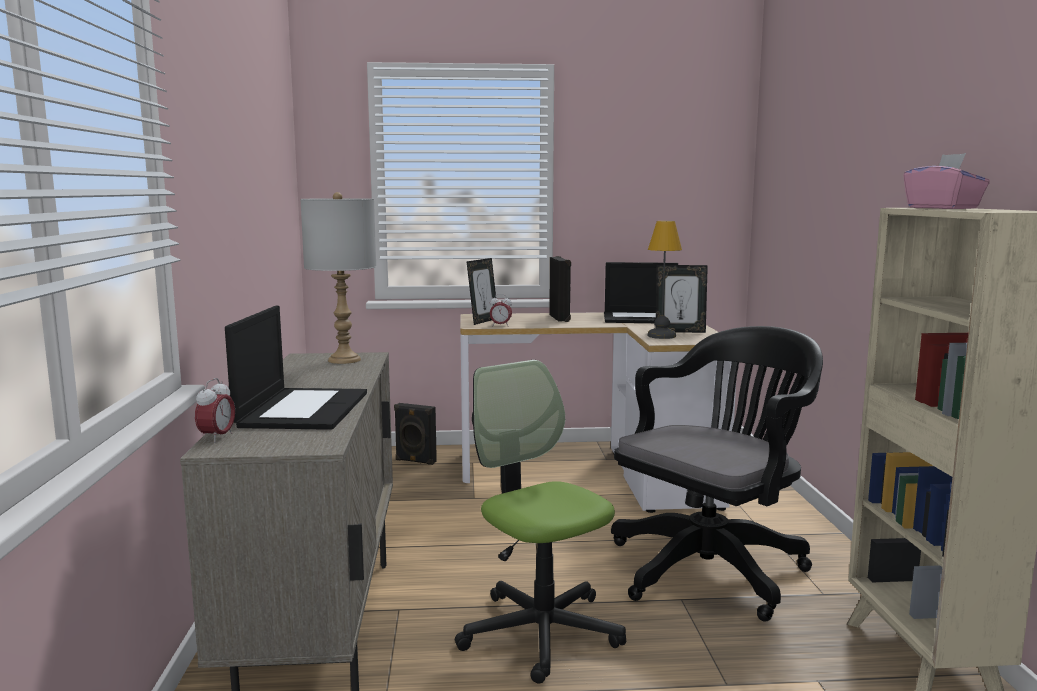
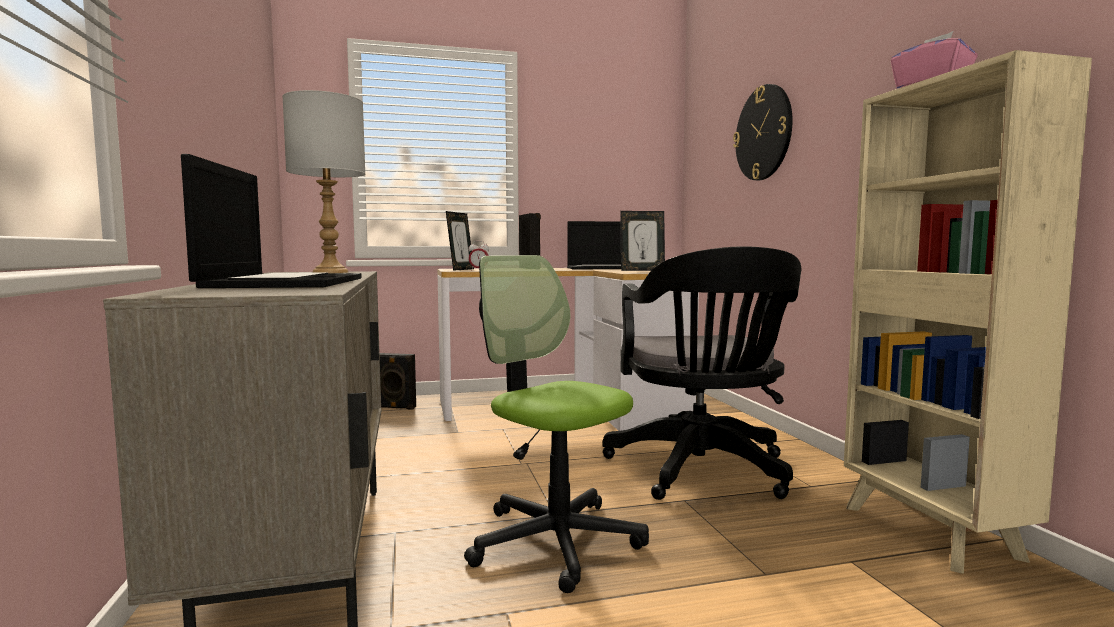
camera: 10 degrees left, 5 degrees down
alarm clock [195,378,235,443] -> none
black office chair [611,326,823,622] -> black office chair turned 135 degrees clockwise [602,246,802,500]
table lamp [648,221,682,339] -> none
none -> wall clock [733,84,793,180]

